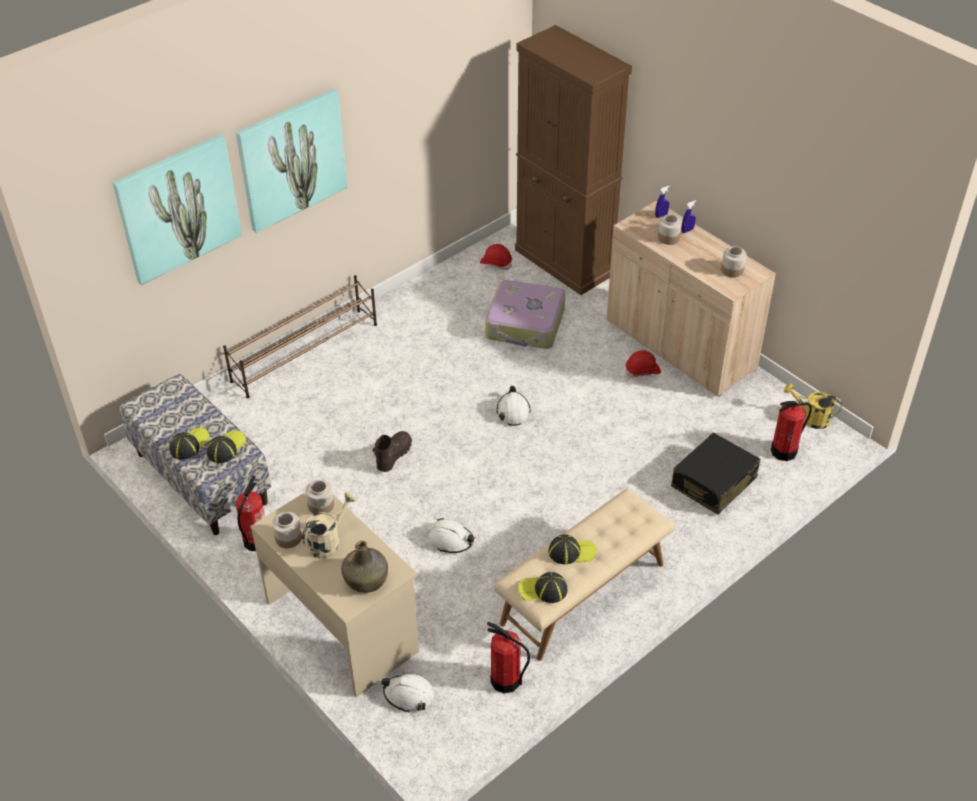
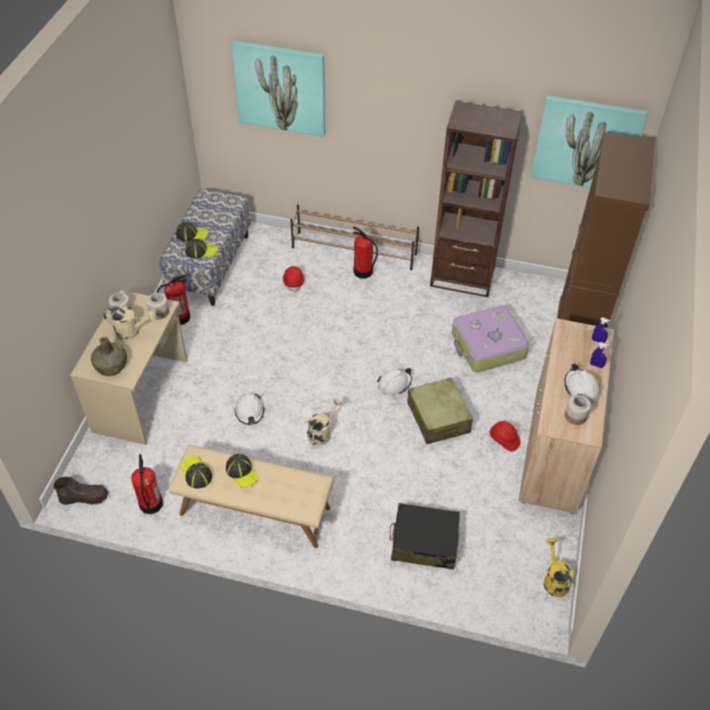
camera: 55 degrees right, 5 degrees up
picture [236,89,348,233] -> picture moved to [531,95,648,188]
brown boot [373,431,412,472] -> brown boot moved to [53,477,108,505]
white hard hat [382,674,435,712] -> white hard hat moved to [565,363,600,403]
red hard hat [480,244,512,270] -> red hard hat moved to [283,266,305,292]
jar [658,215,682,245] -> none
fire extinguisher [771,401,812,461] -> fire extinguisher moved to [353,227,378,279]
none -> beige watering can [307,398,342,446]
none -> beige suitcase [407,378,473,444]
none -> brown bookcase [430,101,522,297]

